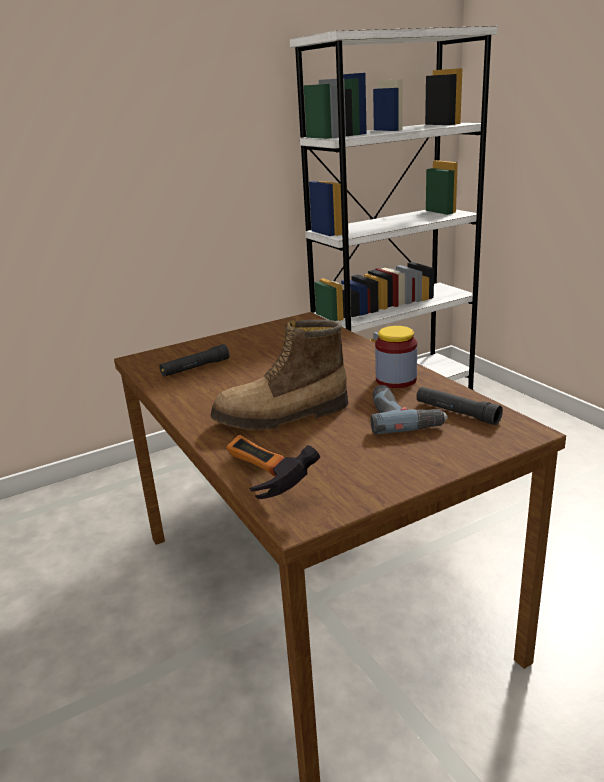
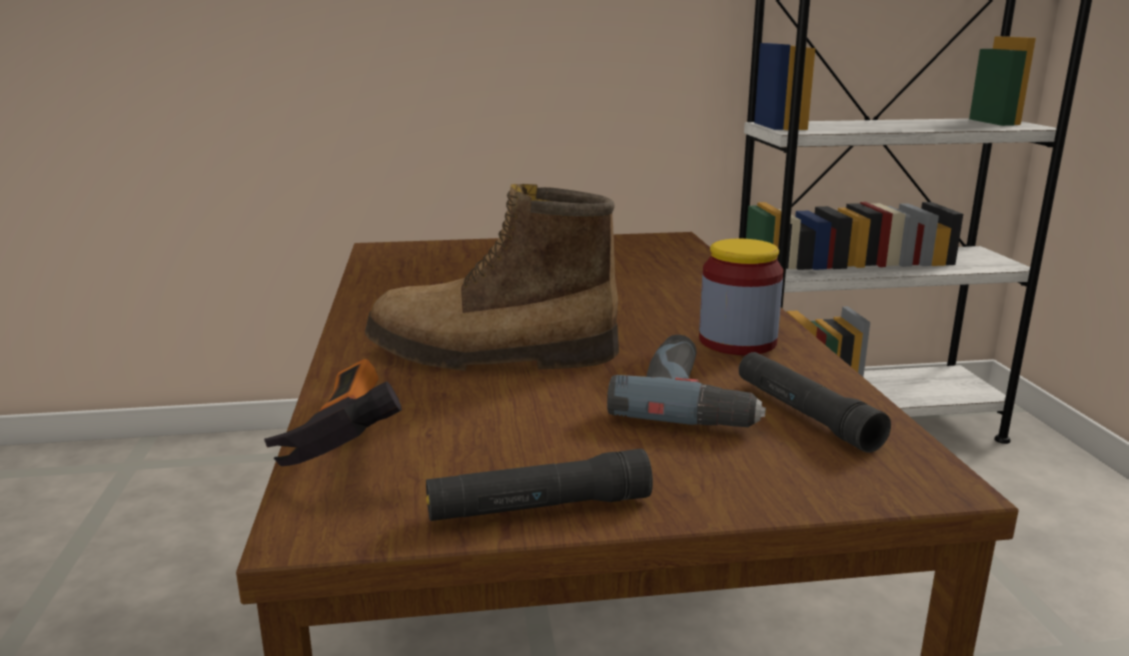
camera: 20 degrees right, 5 degrees down
black flashlight [160,344,229,377] -> black flashlight moved to [426,449,653,521]

